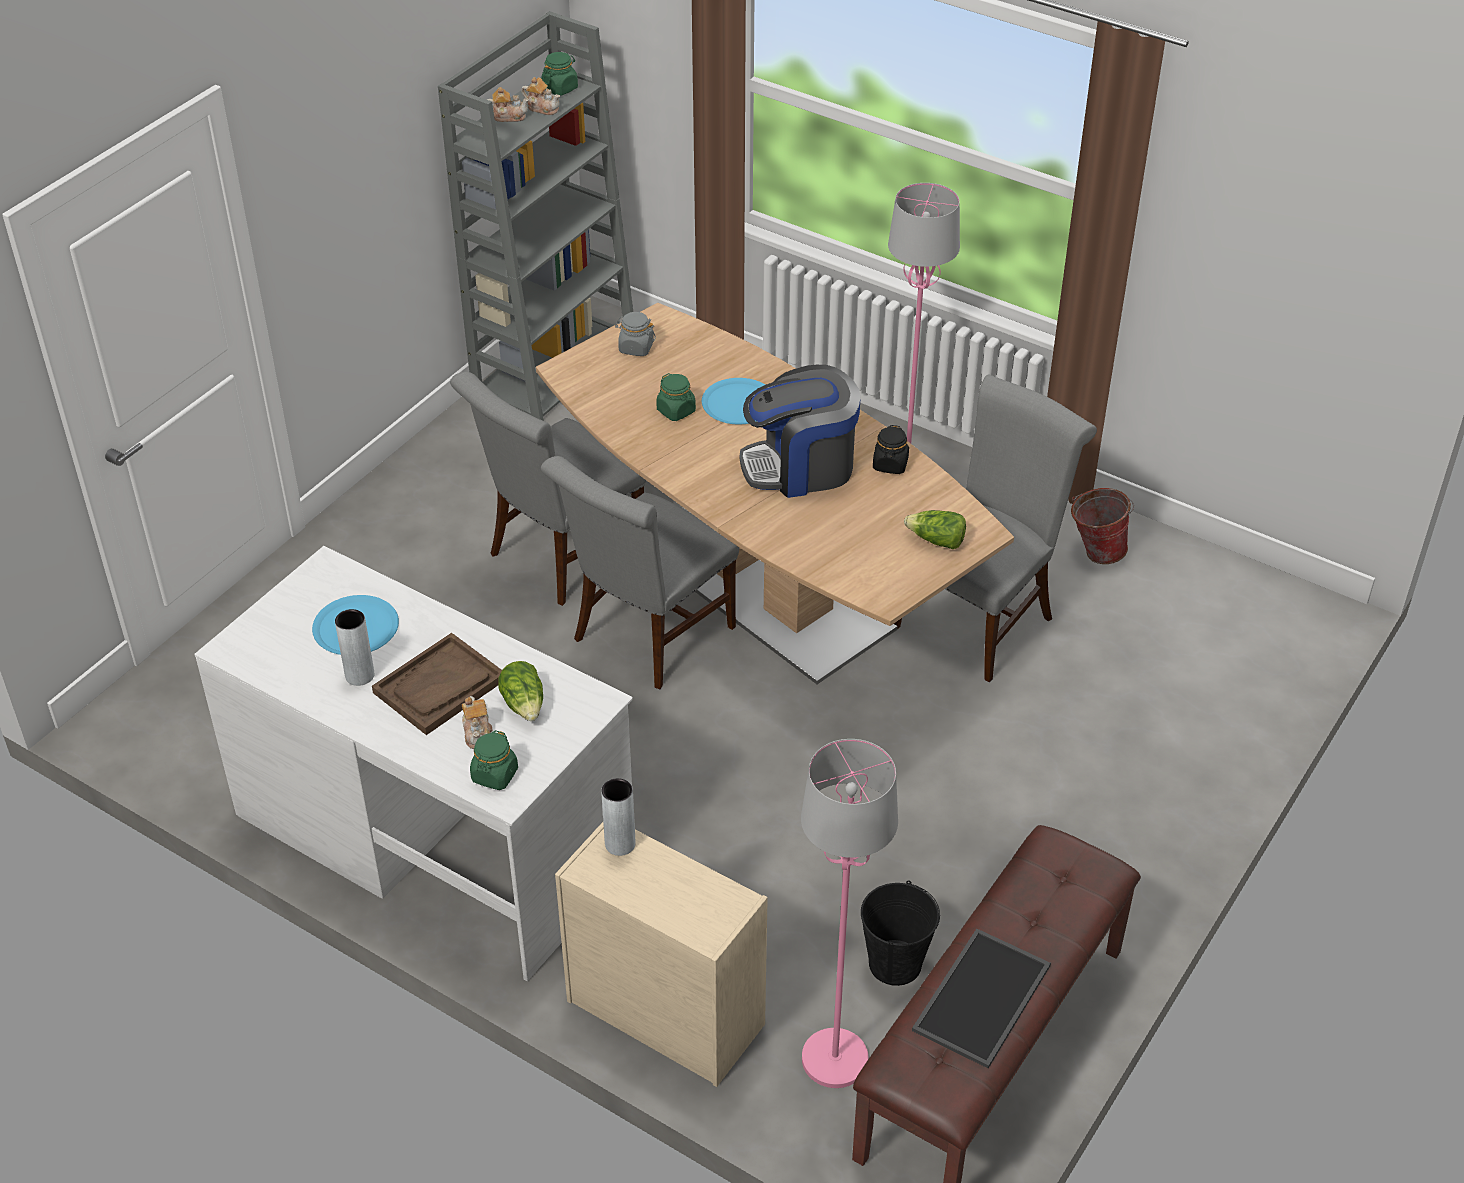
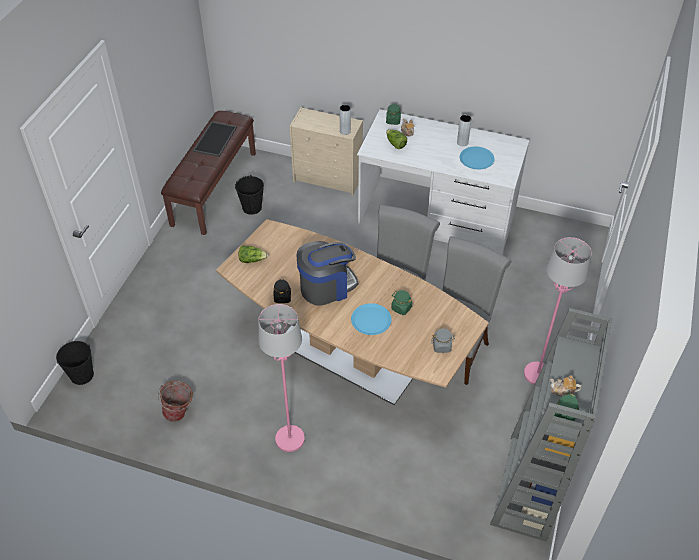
camera: 165 degrees right, 5 degrees up
brown tray [372,633,502,735] -> none
teapot [487,87,530,122] -> none
pink floor lamp [801,739,898,1088] -> pink floor lamp moved to [524,237,592,385]
grey chair [894,374,1097,682] -> none
none -> black bucket [56,341,94,385]

